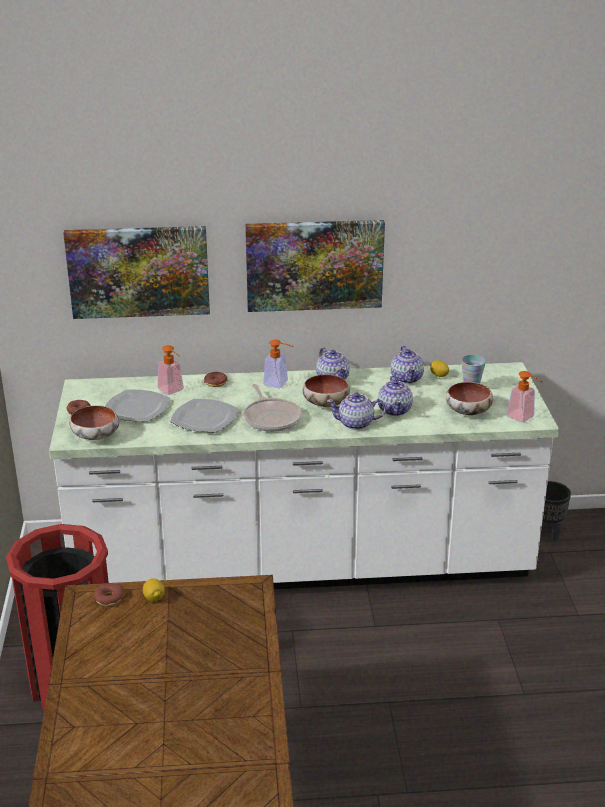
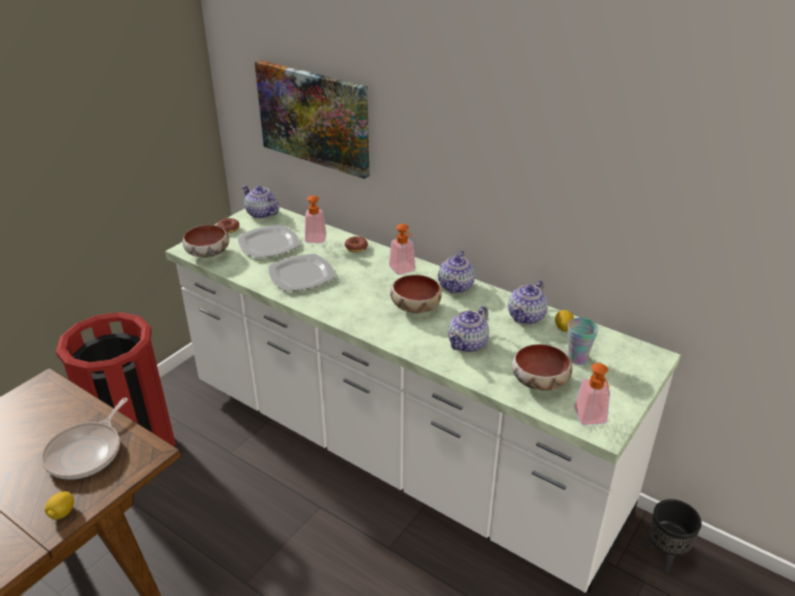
camera: 40 degrees right, 5 degrees up
donut [94,583,124,606] -> none
lemon [143,578,165,601] -> lemon moved to [45,491,74,520]
frying pan [244,384,302,432] -> frying pan moved to [41,398,128,480]
picture [245,220,385,312] -> none
teapot [327,393,386,430] -> teapot moved to [242,185,279,219]

